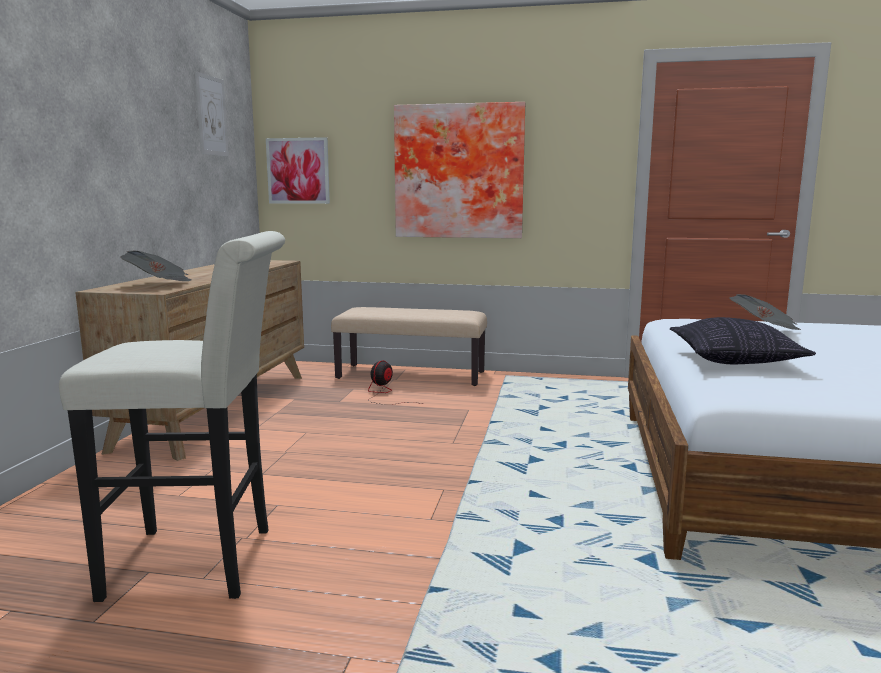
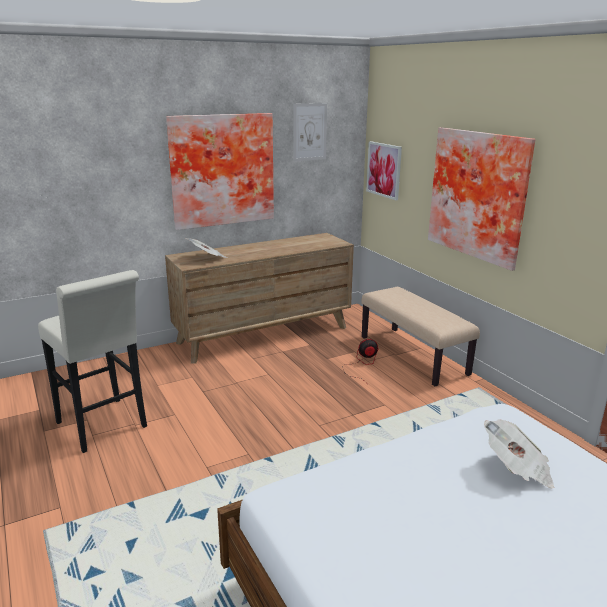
camera: 50 degrees right, 10 degrees up
pillow [670,317,816,364] -> none
none -> picture [166,113,274,230]

